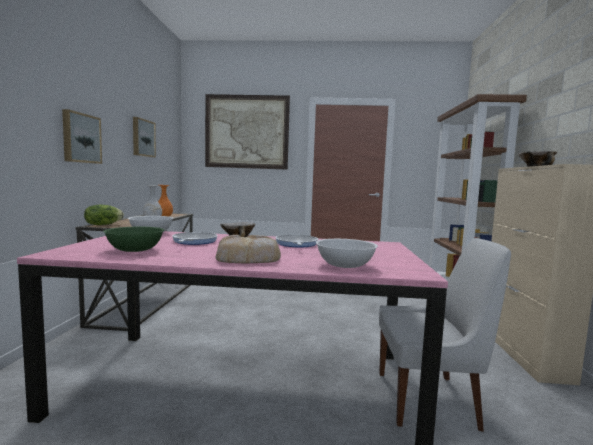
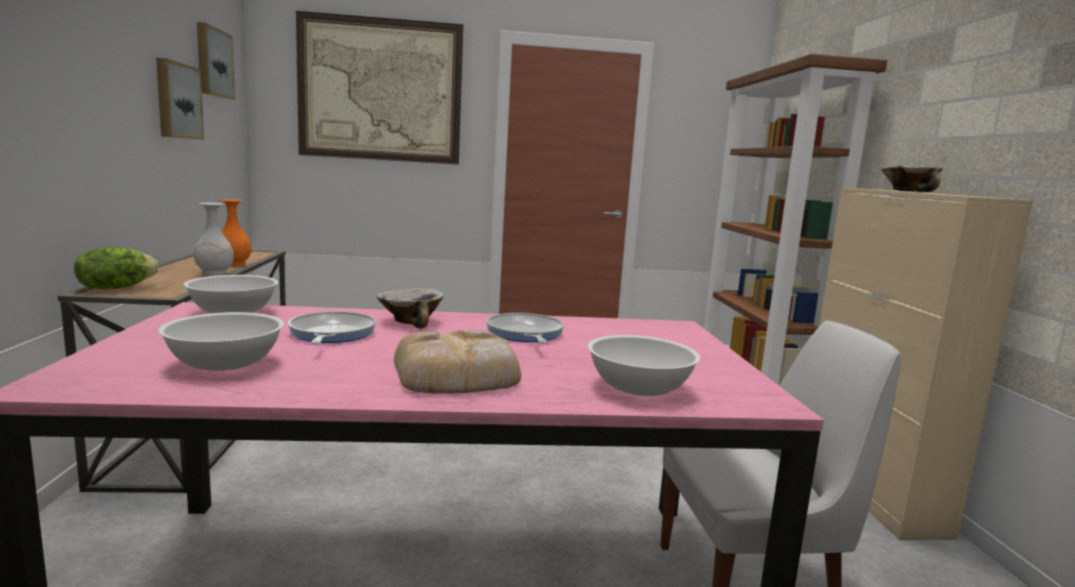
camera: 10 degrees left, 5 degrees up
picture [62,109,102,164] -> picture moved to [197,22,235,100]
green bowl [103,227,164,252] -> white bowl [158,312,284,371]

